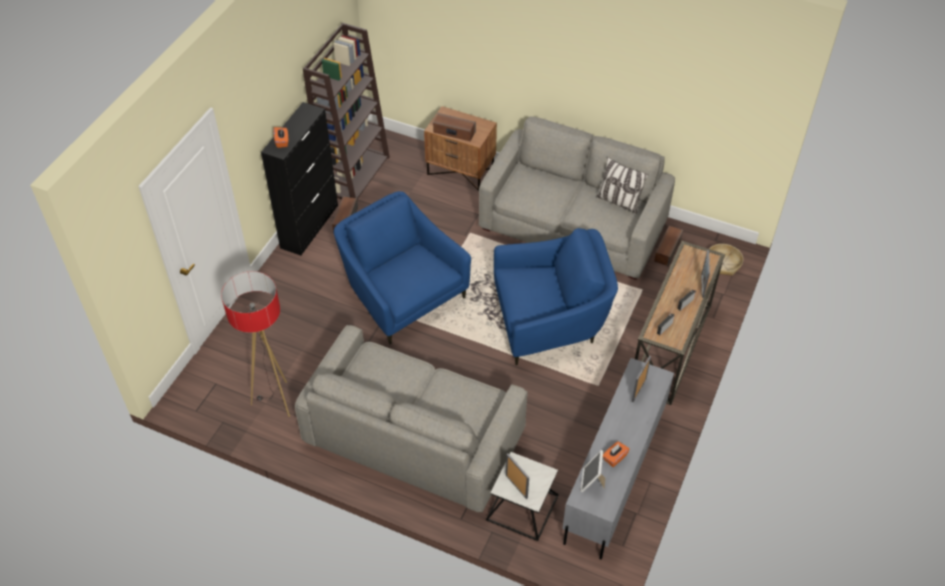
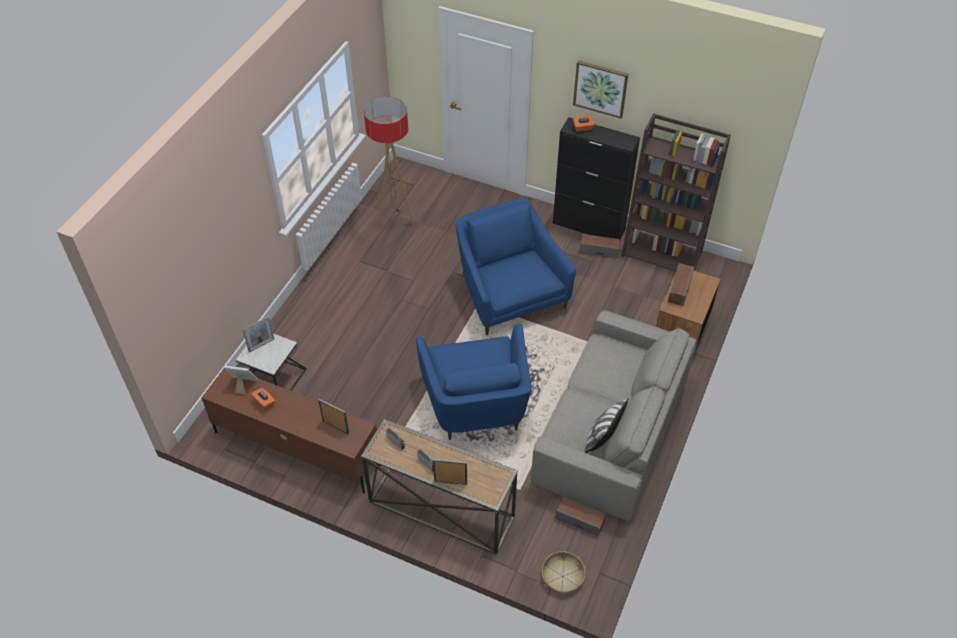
camera: 90 degrees right, 0 degrees up
grey sofa [295,325,528,513] -> none
blue armchair [334,191,471,344] -> blue armchair turned 75 degrees counterclockwise [456,198,576,336]
grey tv stand [562,358,674,559] -> brown tv stand [201,368,381,494]
none -> picture [573,60,628,118]

